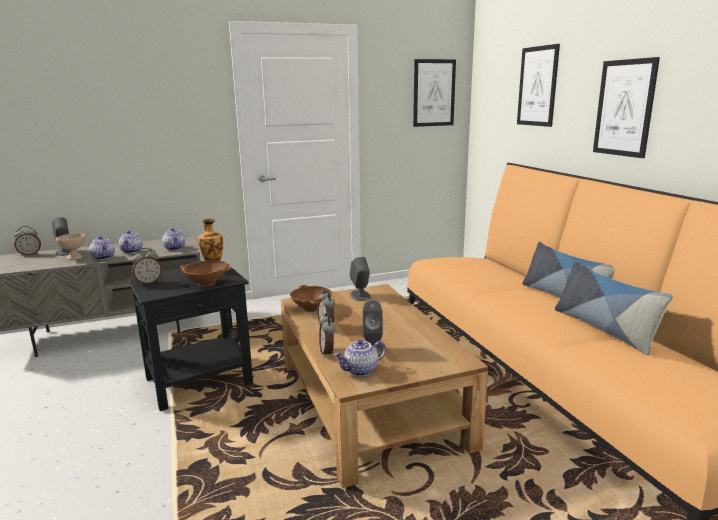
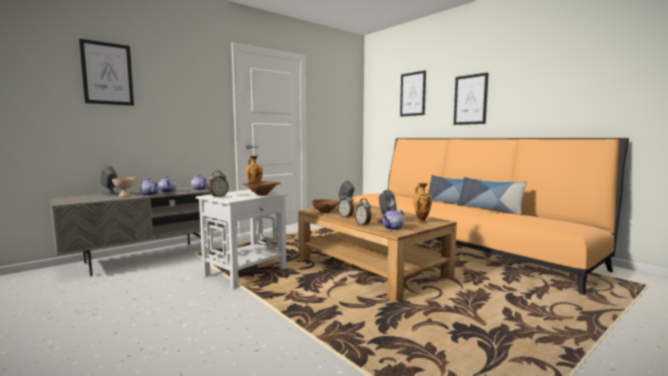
camera: 20 degrees left, 10 degrees down
alarm clock [14,226,41,256] -> none
black side table [127,261,253,411] -> white side table [196,189,288,289]
picture [413,59,456,127] -> picture moved to [79,39,134,106]
none -> vase [413,183,432,223]

